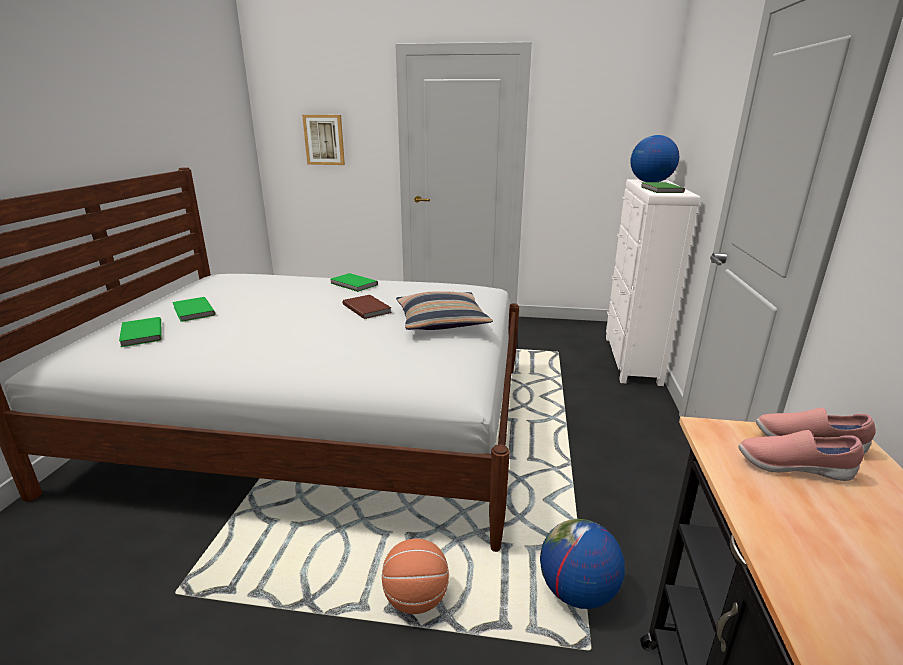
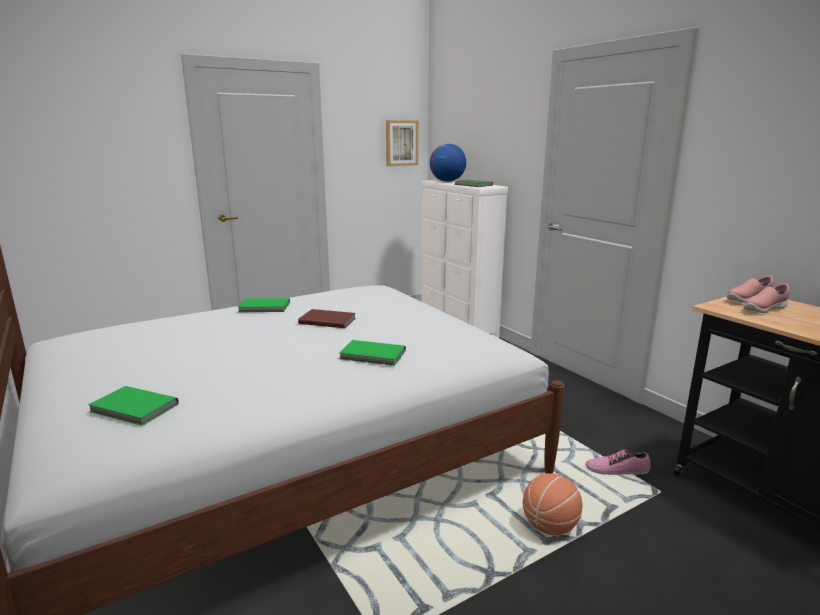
camera: 40 degrees left, 5 degrees down
green book [172,297,215,322] -> green book moved to [339,340,406,366]
picture [302,115,345,165] -> picture moved to [386,120,418,166]
pillow [396,291,493,330] -> none
globe [540,519,625,609] -> shoe [586,449,651,475]

